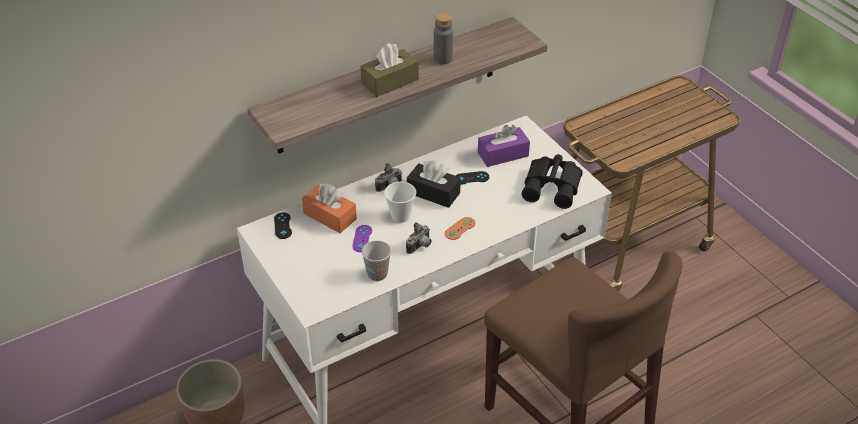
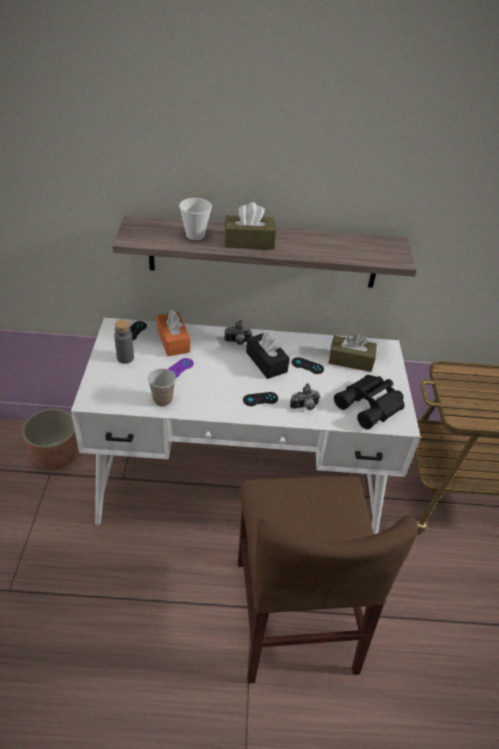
camera: 30 degrees right, 0 degrees up
cup [384,182,416,223] -> cup moved to [179,198,212,240]
camera [406,222,431,254] -> camera moved to [290,384,320,410]
grey bottle [434,13,453,64] -> grey bottle moved to [114,319,134,364]
orange game controller [445,217,476,240] -> black game controller [243,392,278,406]
purple tissue box [478,125,530,167] -> brown tissue box [329,333,377,372]

